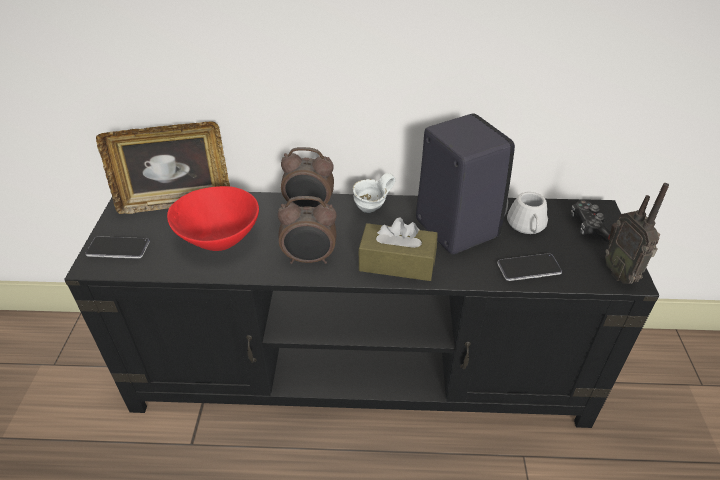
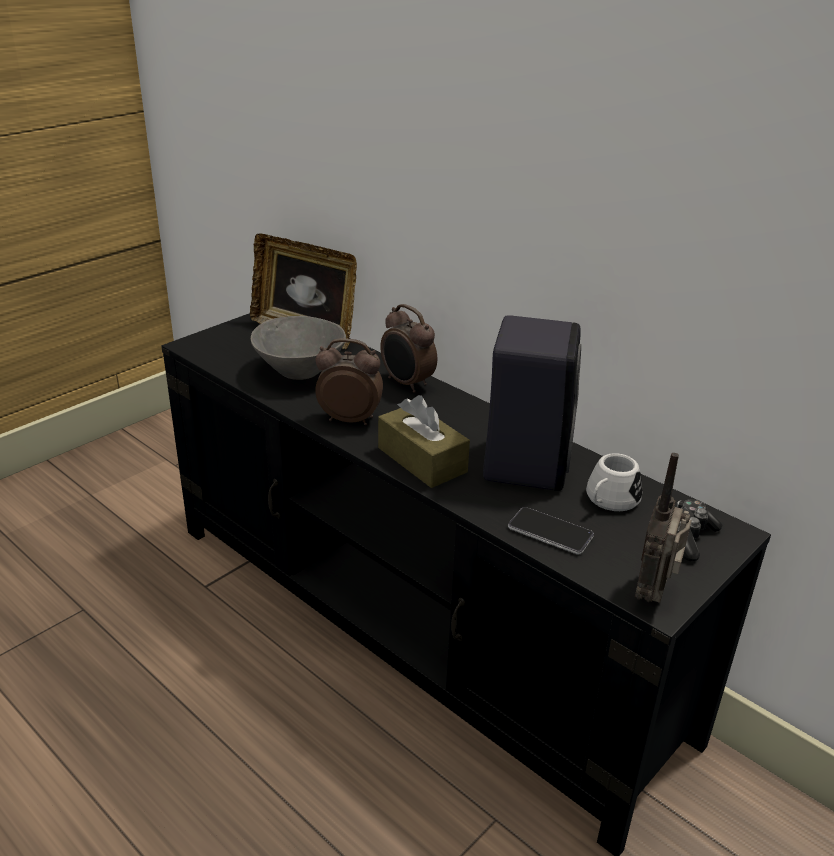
camera: 40 degrees right, 10 degrees down
phone [85,236,150,259] -> none
red bowl [167,186,259,251] -> grey bowl [251,316,346,380]
alarm clock [278,196,337,264] -> alarm clock turned 150 degrees clockwise [315,338,383,425]
white mug [353,173,395,213] -> none

